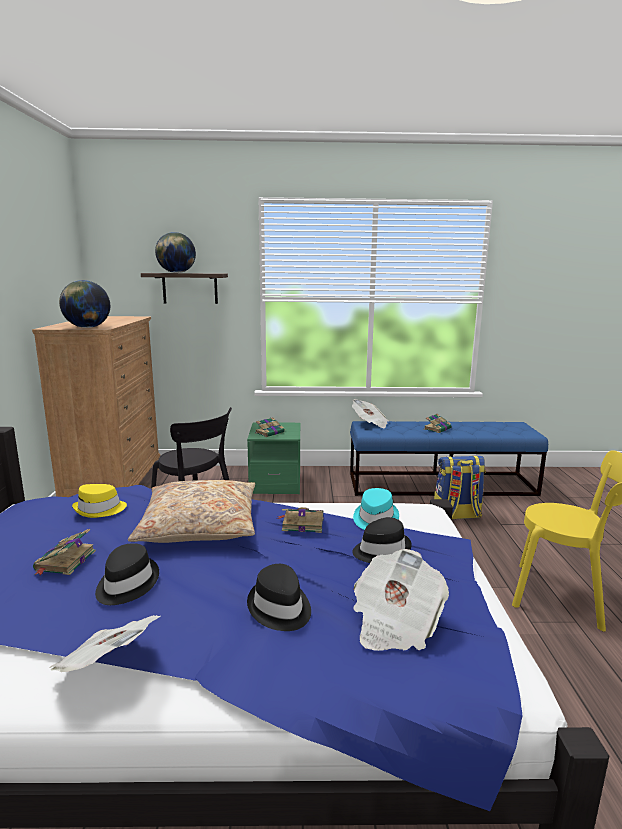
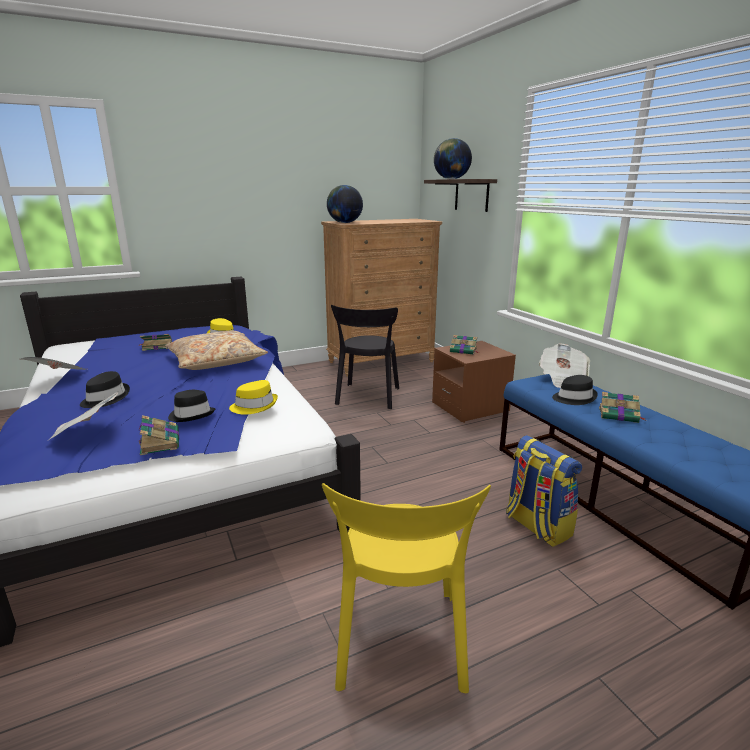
camera: 65 degrees right, 5 degrees up
black hat [95,543,159,605] -> black hat moved to [552,375,598,405]
green nightstand [247,422,301,494] -> brown nightstand [432,341,516,423]
book [277,507,324,533] -> book moved to [139,415,179,455]
turquoise hat [353,488,399,530] -> yellow hat [229,380,278,415]

